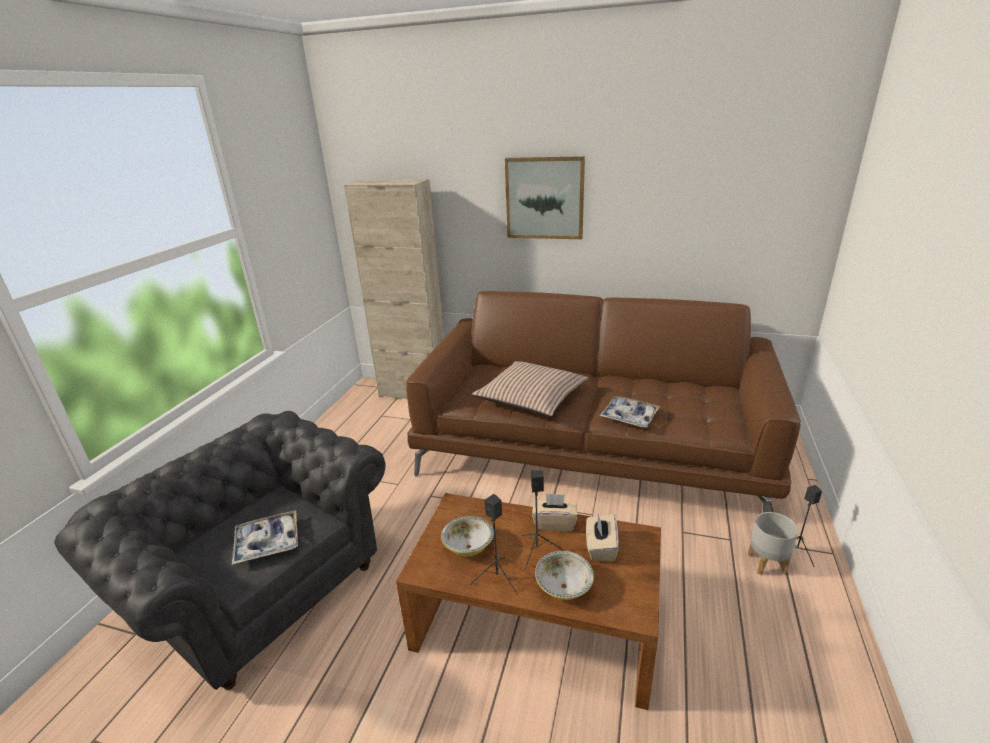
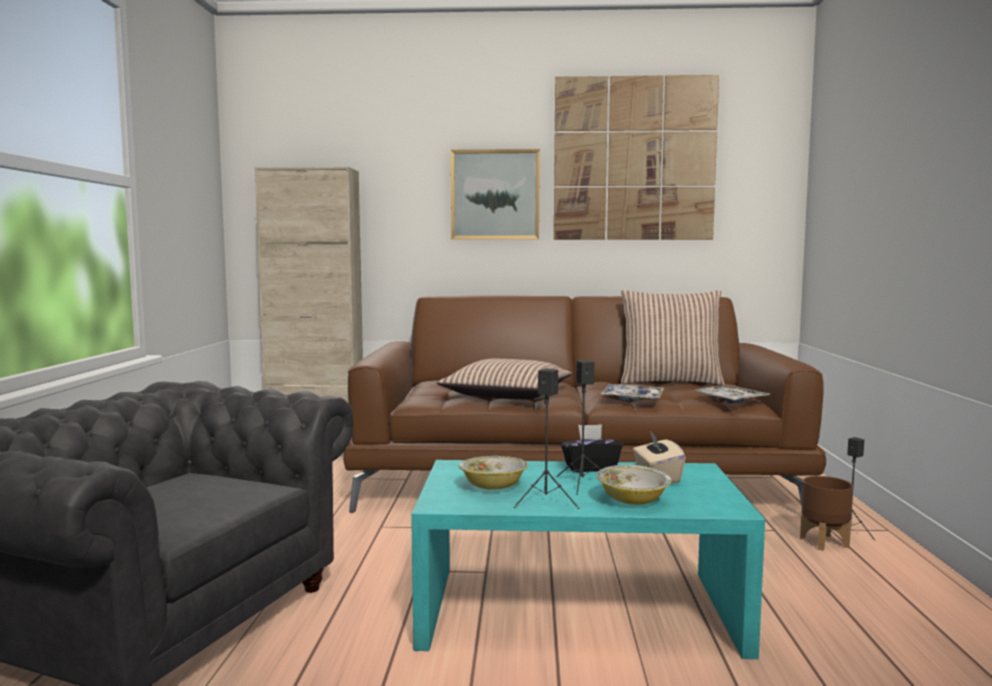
camera: 15 degrees left, 20 degrees down
tray [232,510,298,565] -> tray moved to [693,385,771,403]
brown coffee table [396,493,661,710] -> turquoise coffee table [411,460,765,659]
beige tissue box [532,493,578,531] -> black tissue box [561,424,623,472]
grey planter [748,512,798,575] -> brown planter [800,476,853,551]
none -> picture [554,75,719,240]
none -> pillow [621,290,725,386]

